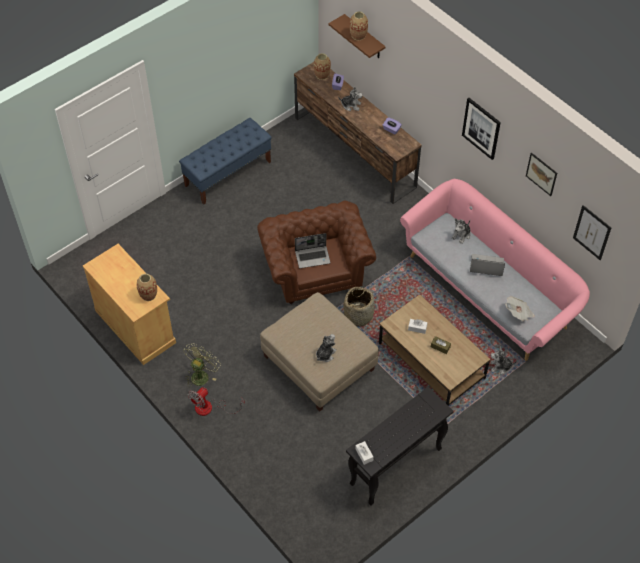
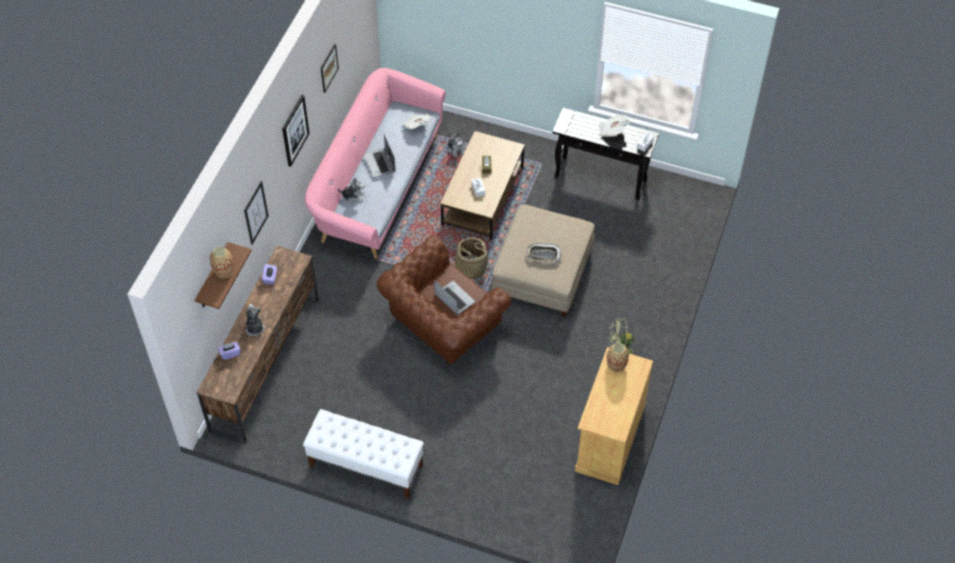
camera: 120 degrees left, 0 degrees up
blue bench [179,118,272,205] -> white bench [303,409,424,499]
fan [188,387,245,416] -> none
vase [314,53,331,80] -> none
plush toy [316,334,336,362] -> none
picture [573,205,611,260] -> picture moved to [244,181,269,245]
none -> tray [526,243,561,263]
none -> newspaper [599,115,629,136]

